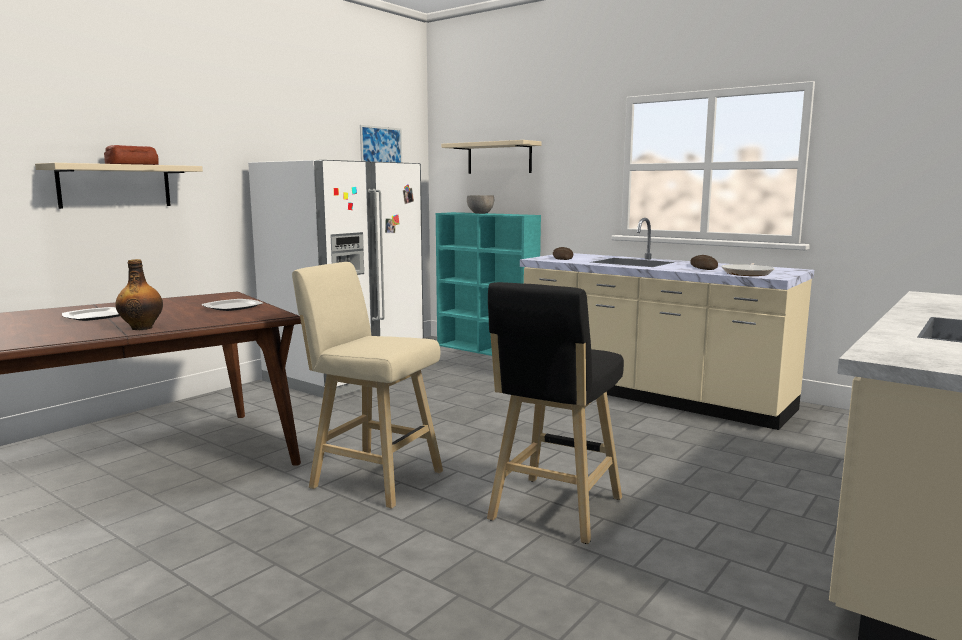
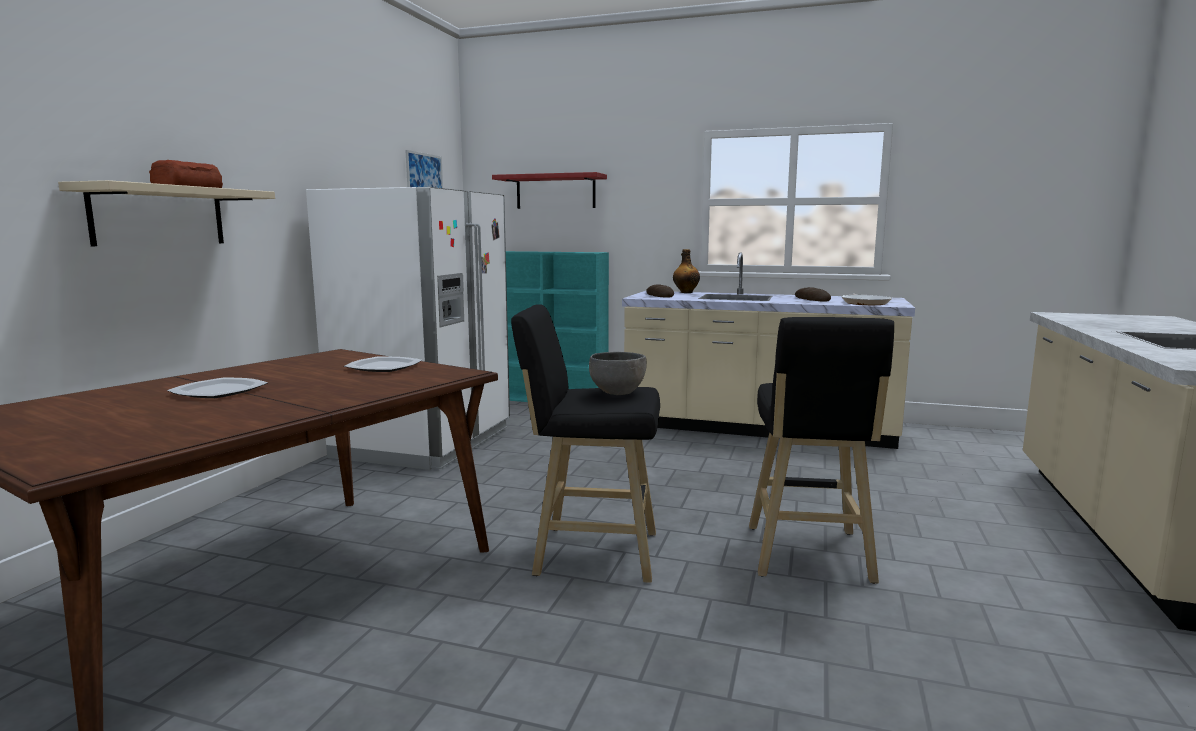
camera: 20 degrees left, 0 degrees up
bottle [115,259,163,330] -> bottle moved to [673,249,700,293]
beige stool [292,262,443,509] -> black stool [511,304,660,583]
beige shelf [441,140,542,174] -> red shelf [492,172,607,209]
grey bowl [467,195,494,214] -> grey bowl moved to [589,352,647,395]

